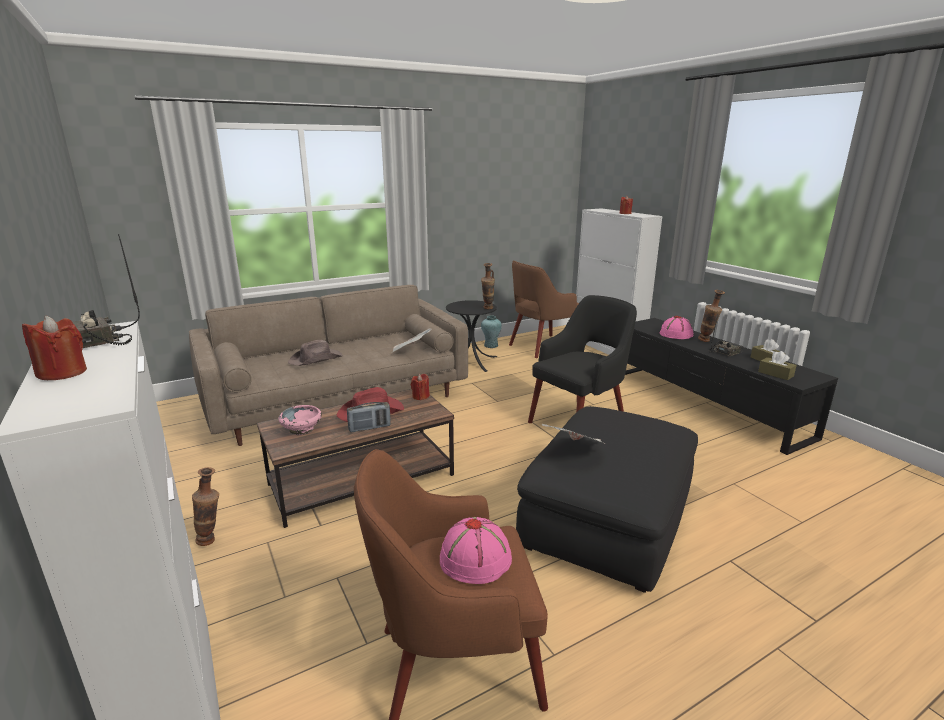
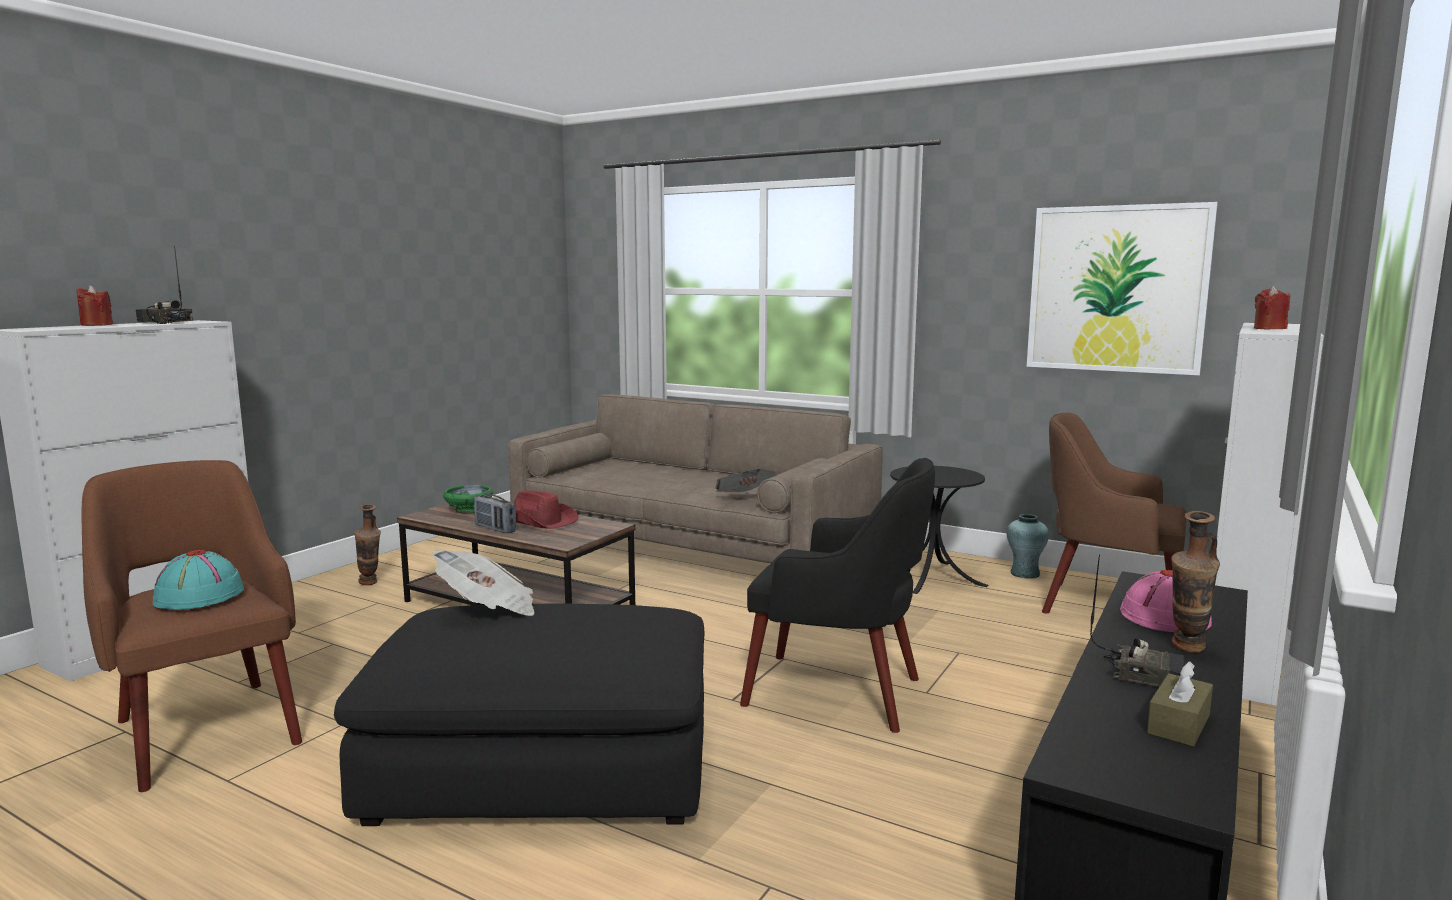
camera: 60 degrees right, 10 degrees down
pink bowl [278,405,322,435] -> green bowl [443,485,493,514]
brown hat [288,340,343,366] -> none
red candle [411,374,430,400] -> none
pink hat [440,517,512,584] -> turquoise hat [153,550,244,610]
vase [481,263,495,309] -> none
brown tissue box [758,351,797,380] -> none
none -> picture [1027,202,1218,375]

